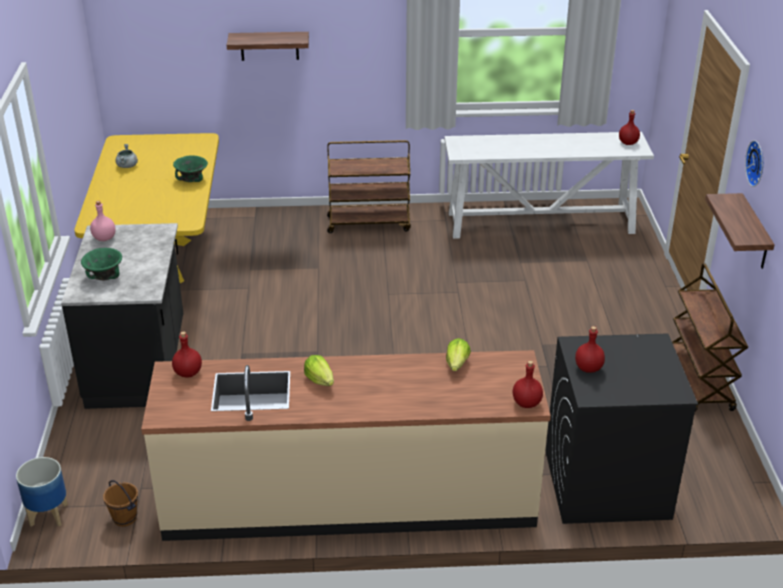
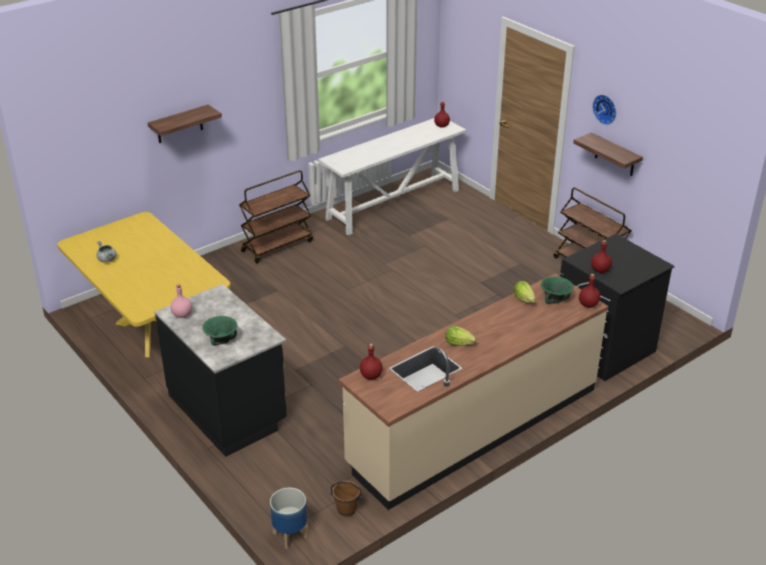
camera: 35 degrees left, 0 degrees up
green bowl [173,155,208,182] -> green bowl moved to [541,277,574,304]

